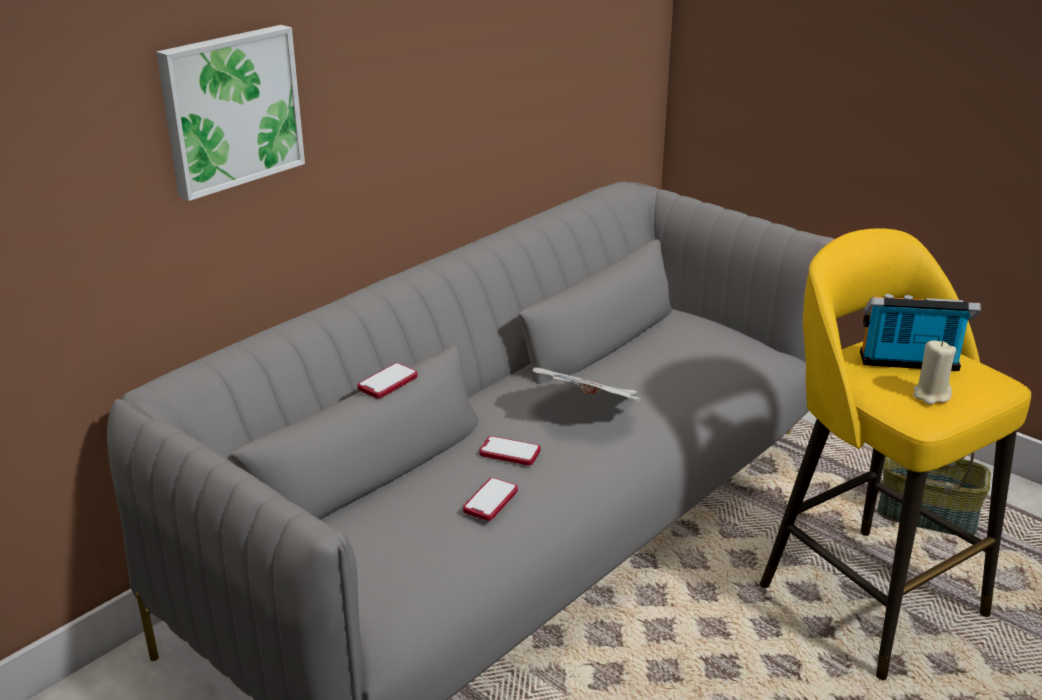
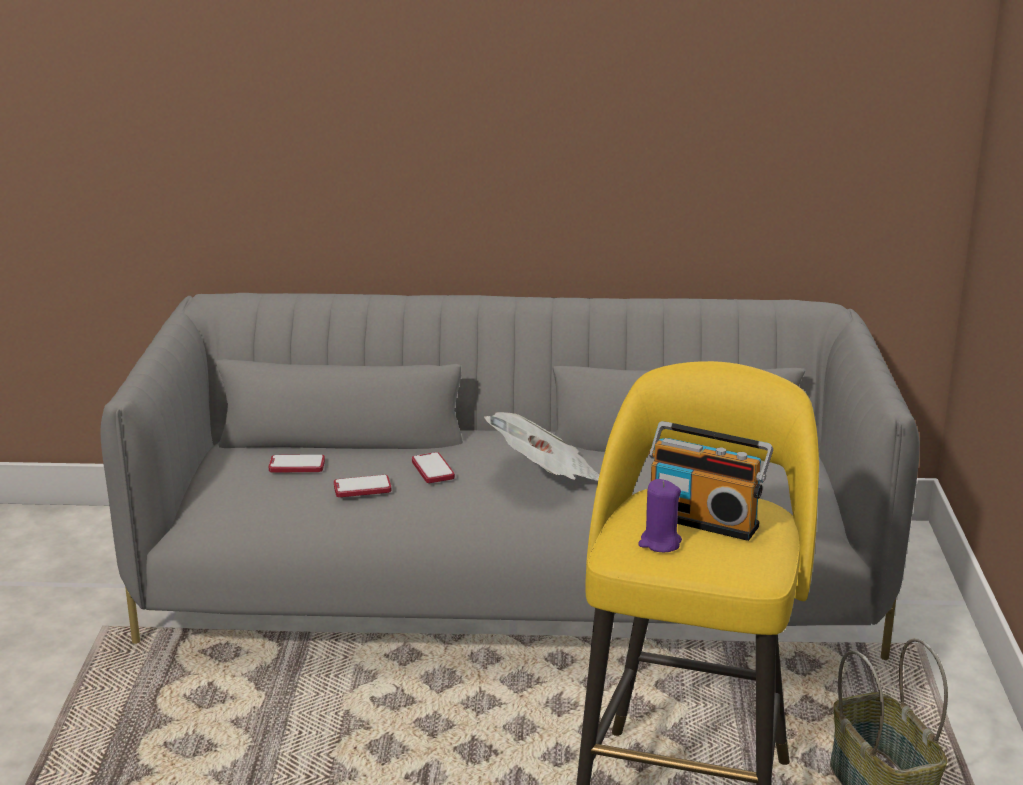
camera: 50 degrees right, 5 degrees down
picture [156,25,305,201] -> none
phone [357,363,418,398] -> phone moved to [269,455,325,472]
radio [860,294,981,371] -> radio turned 150 degrees clockwise [649,421,773,541]
beige candle [913,340,956,405] -> purple candle [638,479,682,552]

